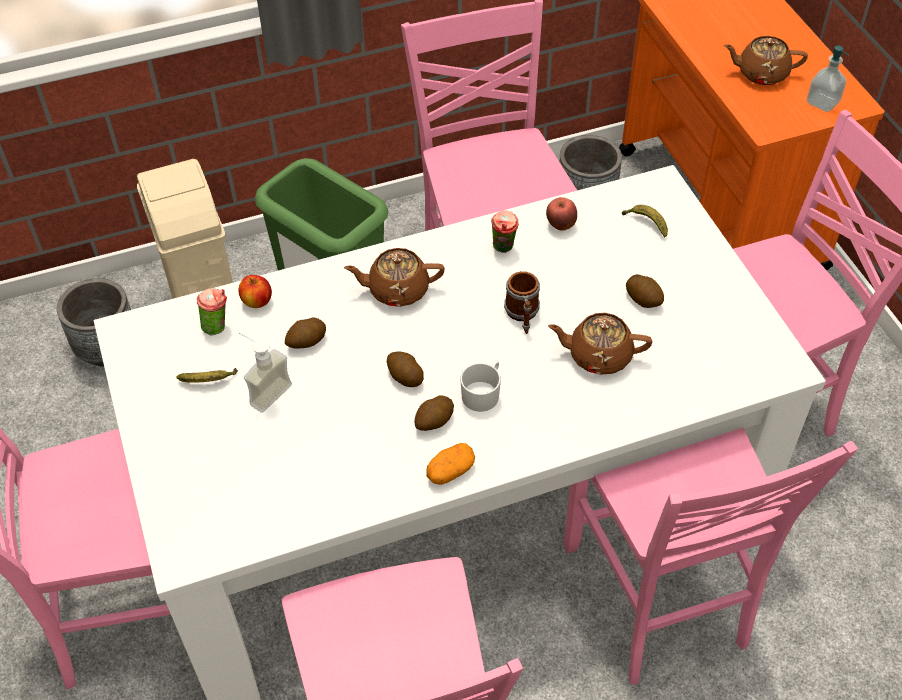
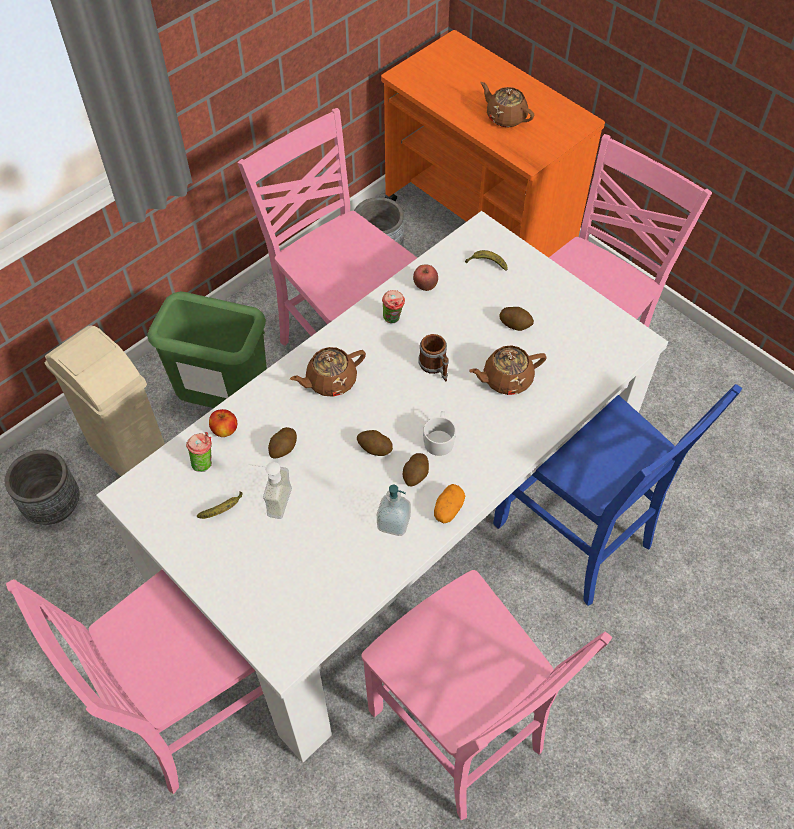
camera: 25 degrees left, 5 degrees up
pink chair [564,428,858,684] -> blue chair [493,384,742,606]
brown teapot [724,36,808,85] -> brown teapot turned 60 degrees clockwise [480,82,534,127]
soap dispenser [807,45,849,112] -> soap dispenser moved to [377,485,411,536]

